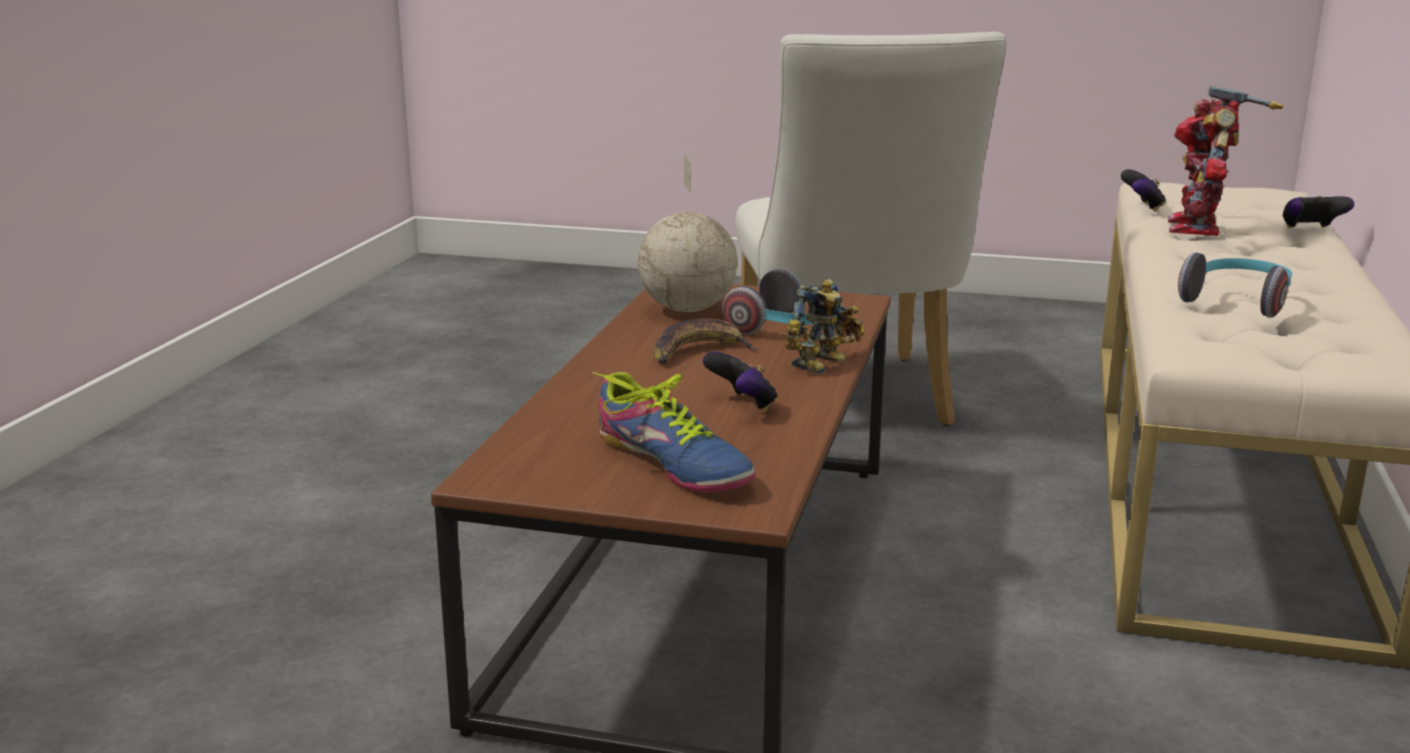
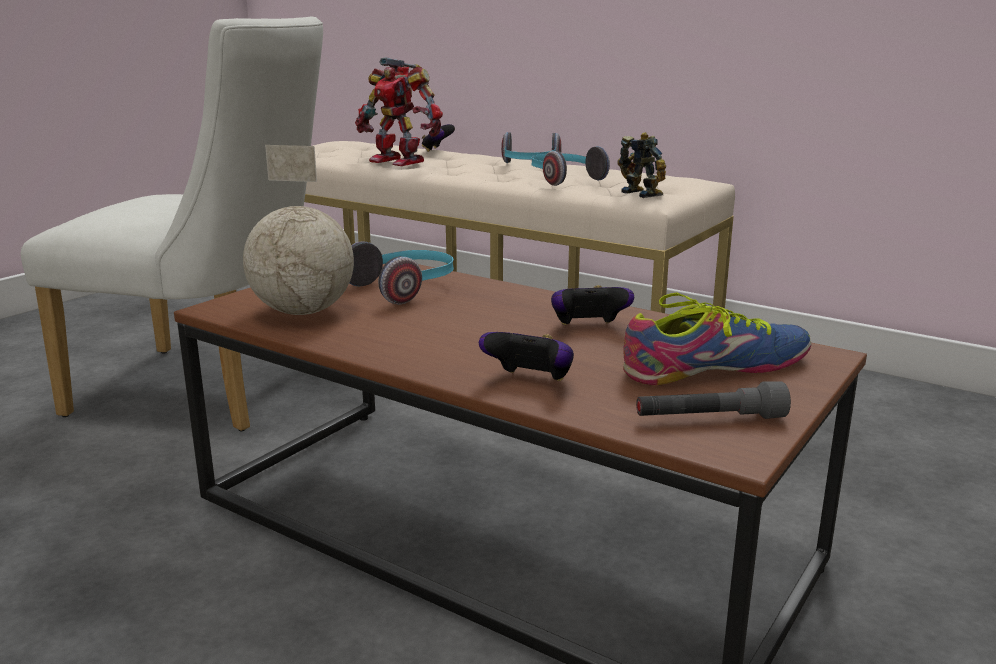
camera: 70 degrees left, 0 degrees up
banana [653,318,759,364] -> none
toy robot [785,279,865,374] -> toy robot moved to [617,132,666,198]
game controller [1121,169,1166,212] -> game controller moved to [479,332,574,381]
none -> headphones [501,132,562,163]
none -> grey flashlight [636,381,791,419]

